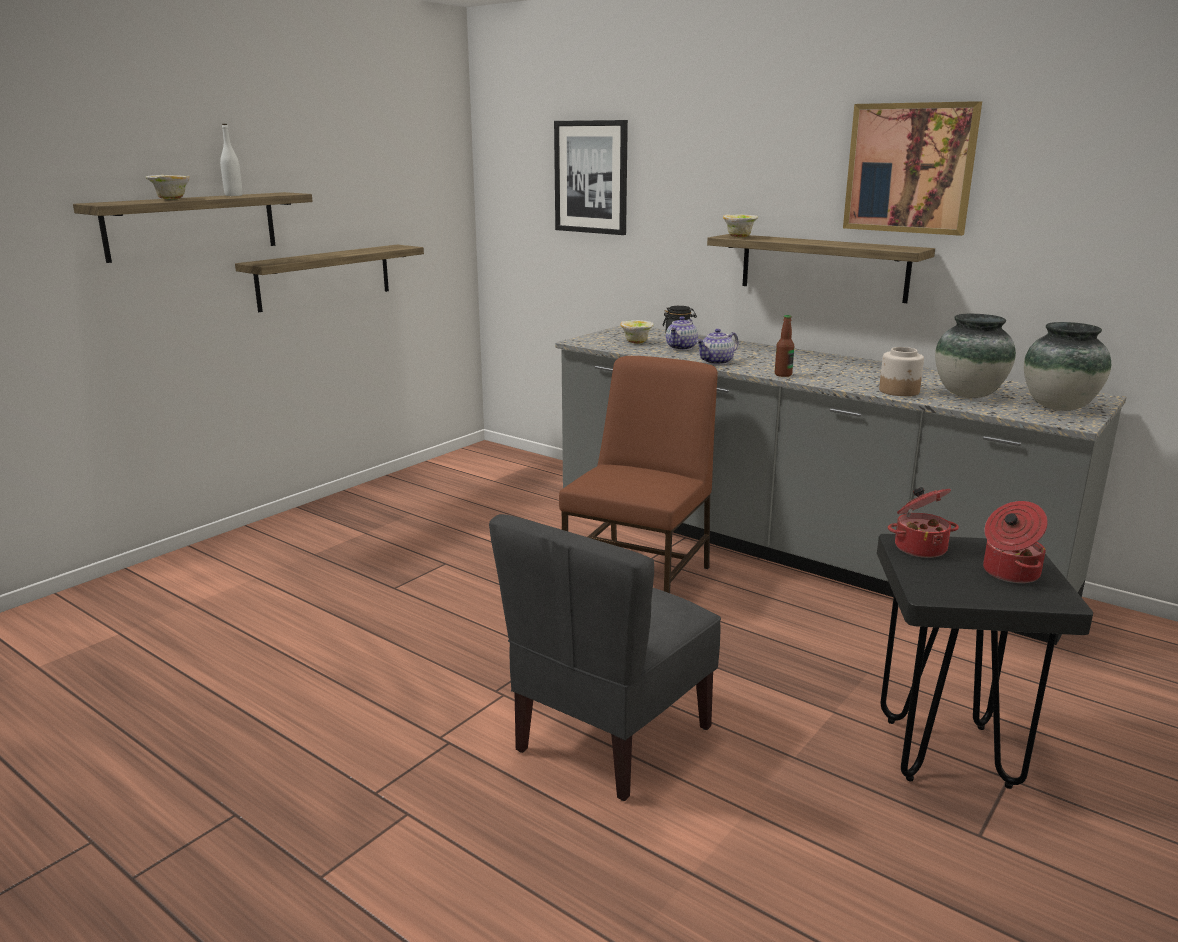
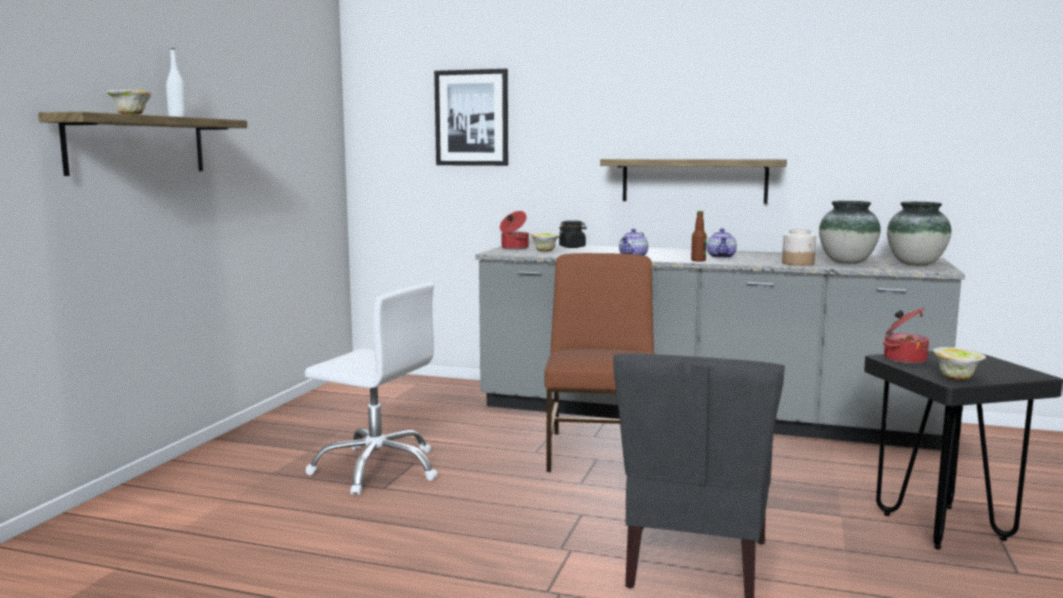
camera: 20 degrees left, 10 degrees down
shelf [235,245,424,312] -> none
teapot [666,316,698,350] -> teapot moved to [707,228,737,258]
bowl [723,214,758,238] -> bowl moved to [933,347,986,380]
picture [843,101,982,236] -> none
cooking pot [983,501,1048,583] -> cooking pot moved to [500,211,529,250]
none -> white office chair [305,283,438,496]

